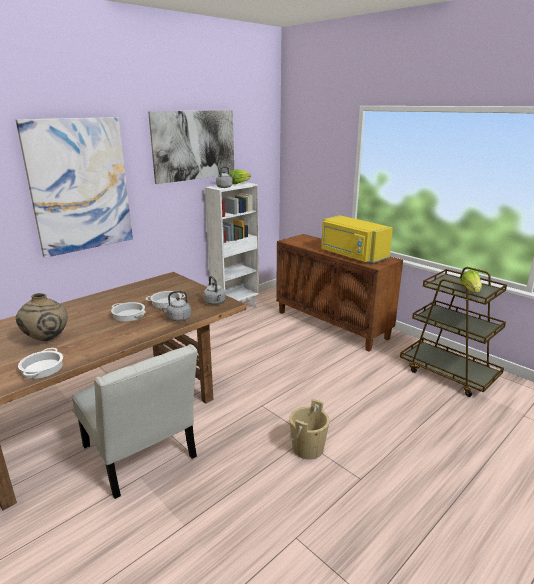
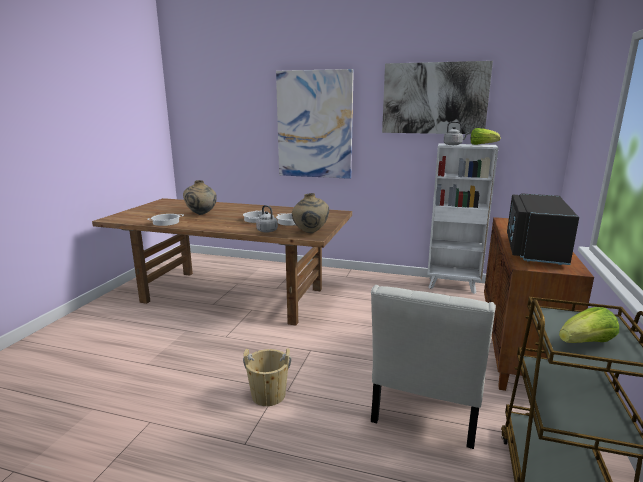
camera: 60 degrees right, 5 degrees down
white chair [72,344,197,499] -> white chair moved to [371,285,496,449]
grey kettle [203,276,226,305] -> beige vase [292,193,329,233]
yellow microwave [321,215,393,263] -> black microwave [507,193,579,265]

